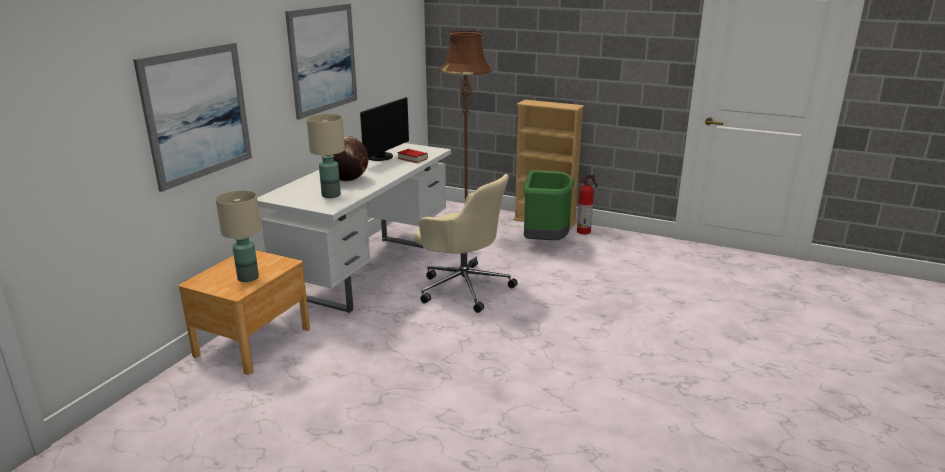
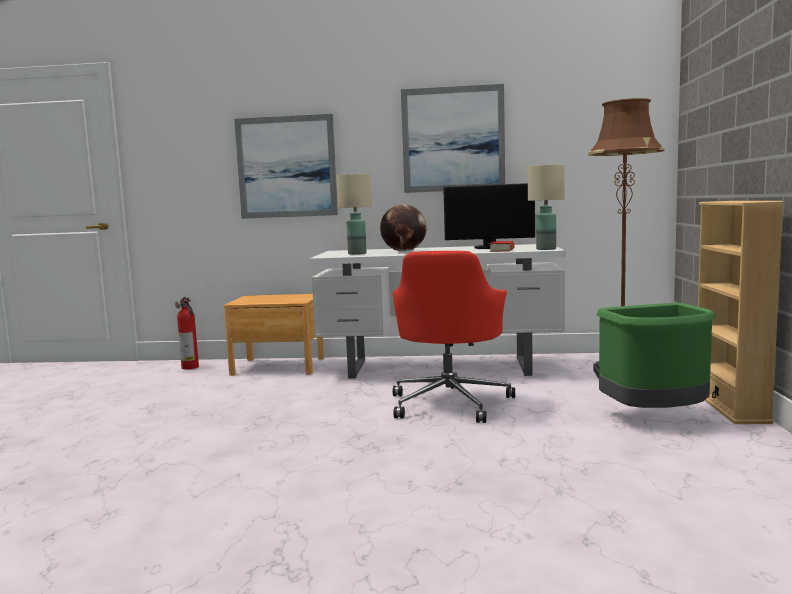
camera: 70 degrees right, 15 degrees down
beige table lamp [216,190,261,282] -> beige table lamp moved to [528,165,564,250]
beige office chair [415,174,518,313] -> red office chair [393,251,515,423]
fire extinguisher [577,174,597,234] -> fire extinguisher moved to [175,297,199,370]

